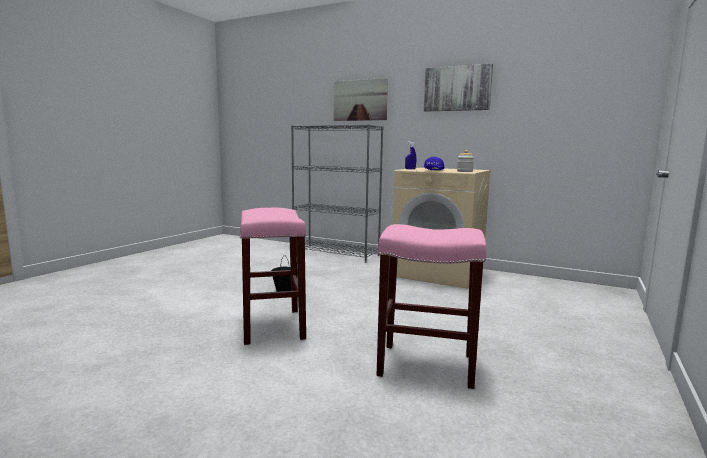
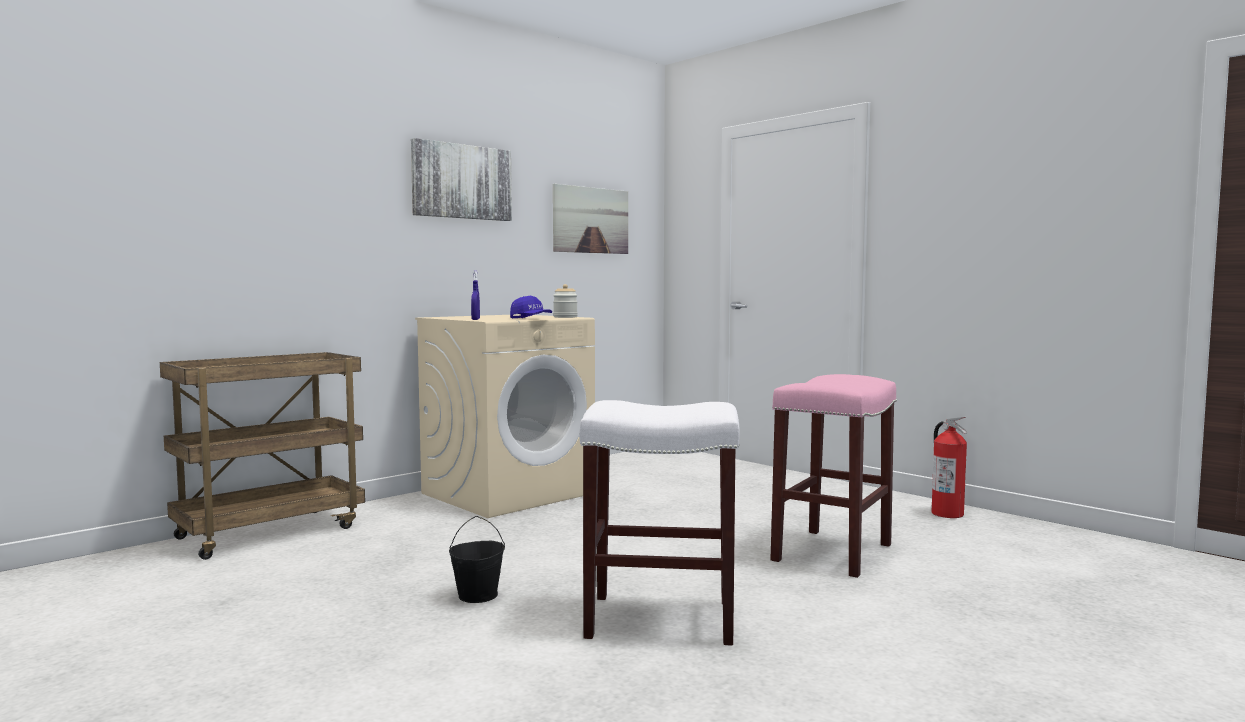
camera: 70 degrees left, 5 degrees down
pink stool [240,207,307,345] -> white stool [579,400,740,646]
grey bookcase [291,125,383,263] -> brown cart [160,352,365,560]
picture [334,78,388,121] -> picture moved to [553,184,628,254]
none -> fire extinguisher [932,417,967,518]

